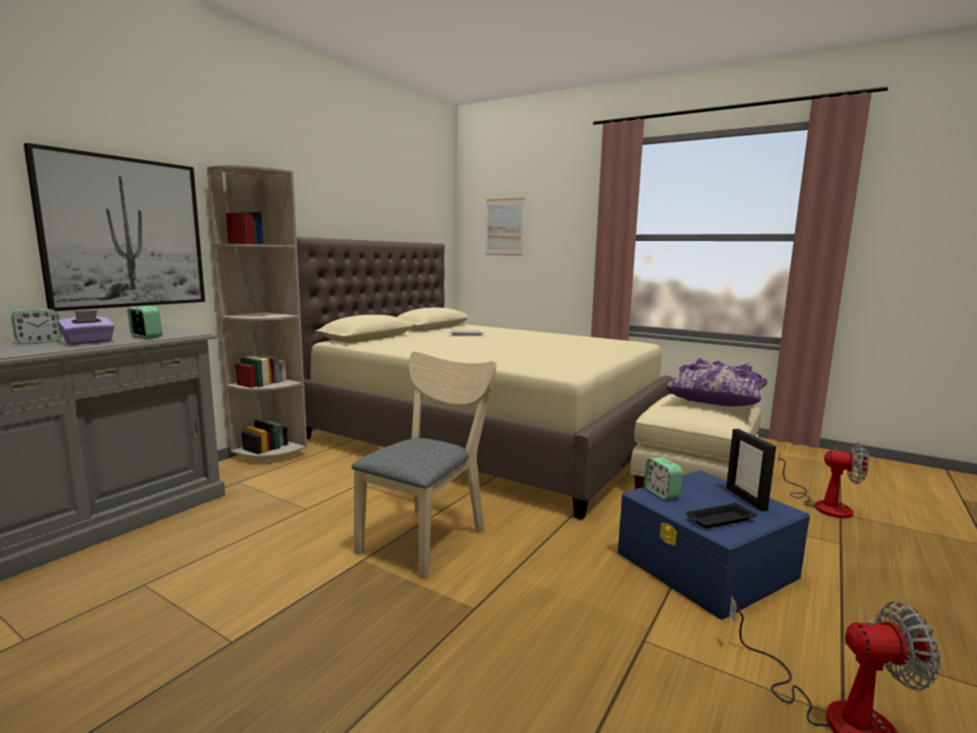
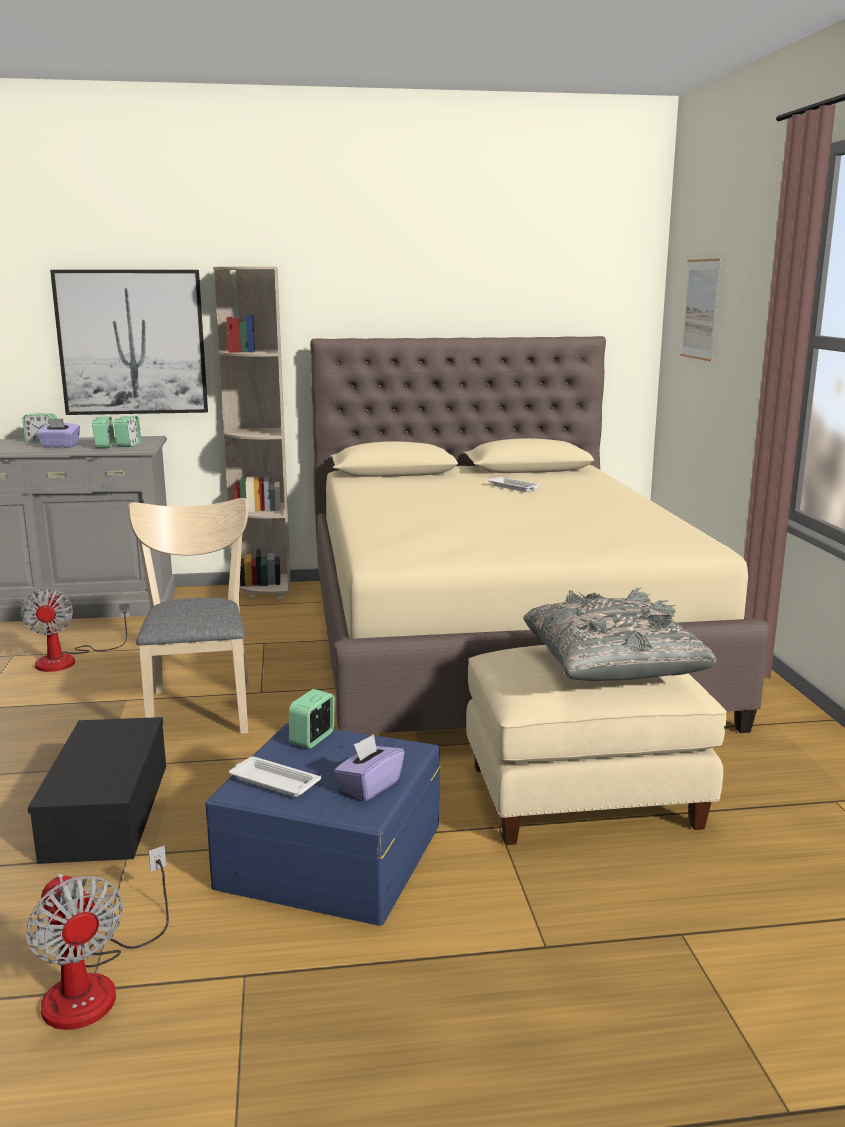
camera: 50 degrees right, 5 degrees up
beige chair [352,351,497,579] -> beige chair turned 90 degrees counterclockwise [128,498,249,734]
purple pillow [666,357,767,406] -> grey pillow [523,588,717,681]
black tray [686,502,757,528] -> white tray [229,757,321,797]
picture frame [726,429,776,511] -> purple tissue box [334,734,405,801]
fan [778,442,869,518] -> fan moved to [20,588,130,672]
none -> black storage box [28,717,166,864]
none -> alarm clock [114,416,141,447]

